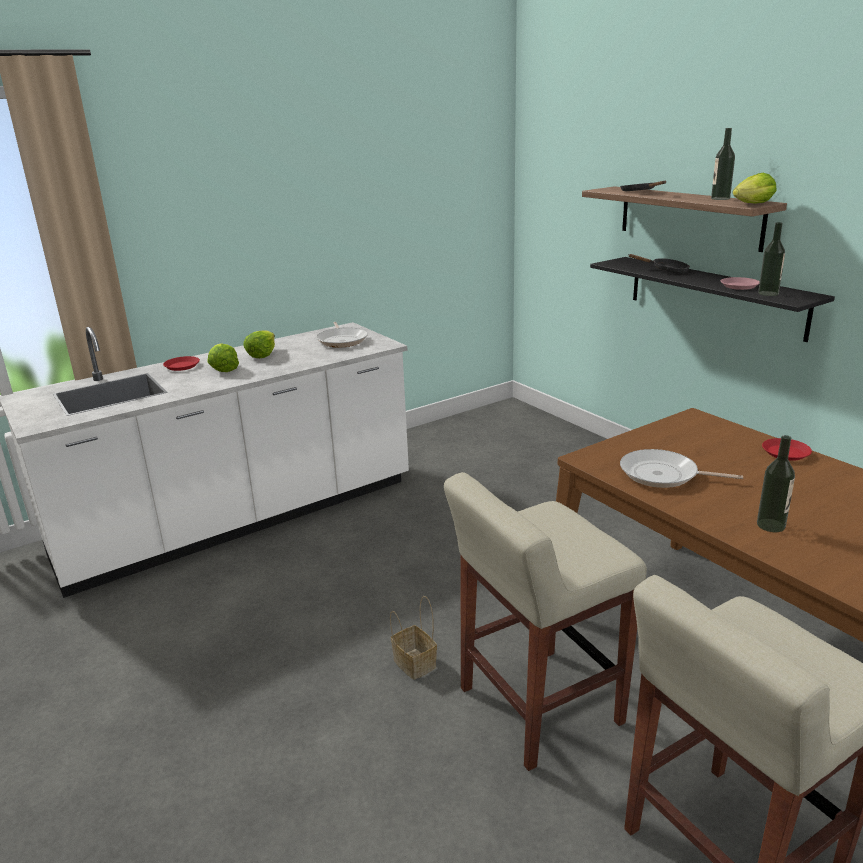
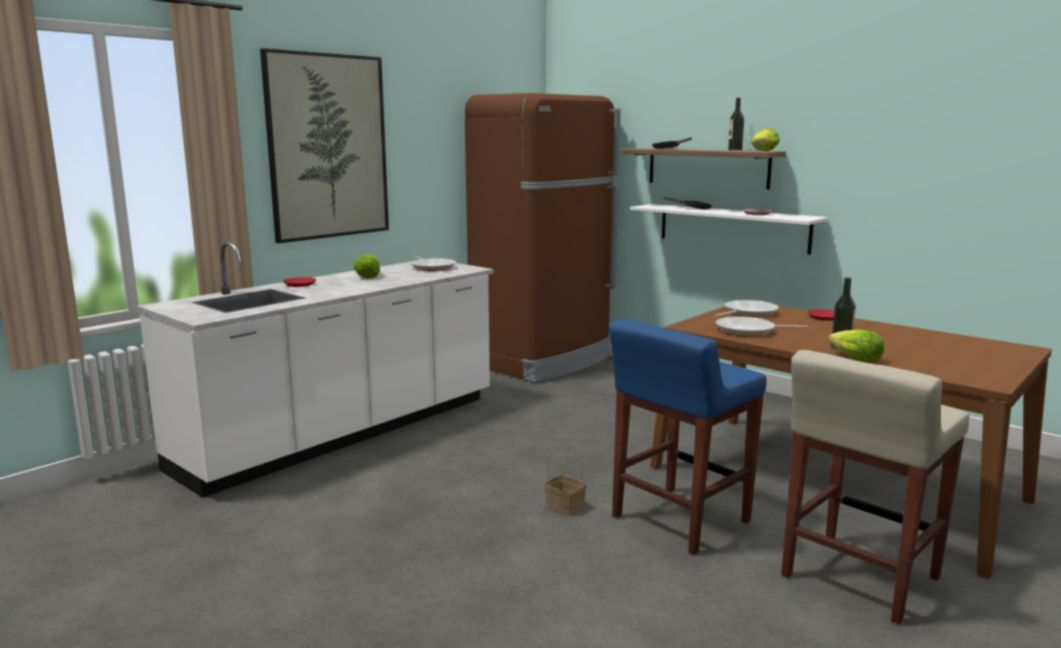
camera: 15 degrees left, 10 degrees down
lettuce [208,344,239,372] -> lettuce moved to [828,330,884,362]
beige stool [444,472,647,771] -> blue stool [609,319,767,555]
black shelf [590,257,835,342] -> white shelf [630,204,828,255]
bottle [758,222,785,296] -> none
none -> picture [260,48,389,243]
none -> brown fridge [465,93,621,383]
none -> frying pan [714,300,779,317]

